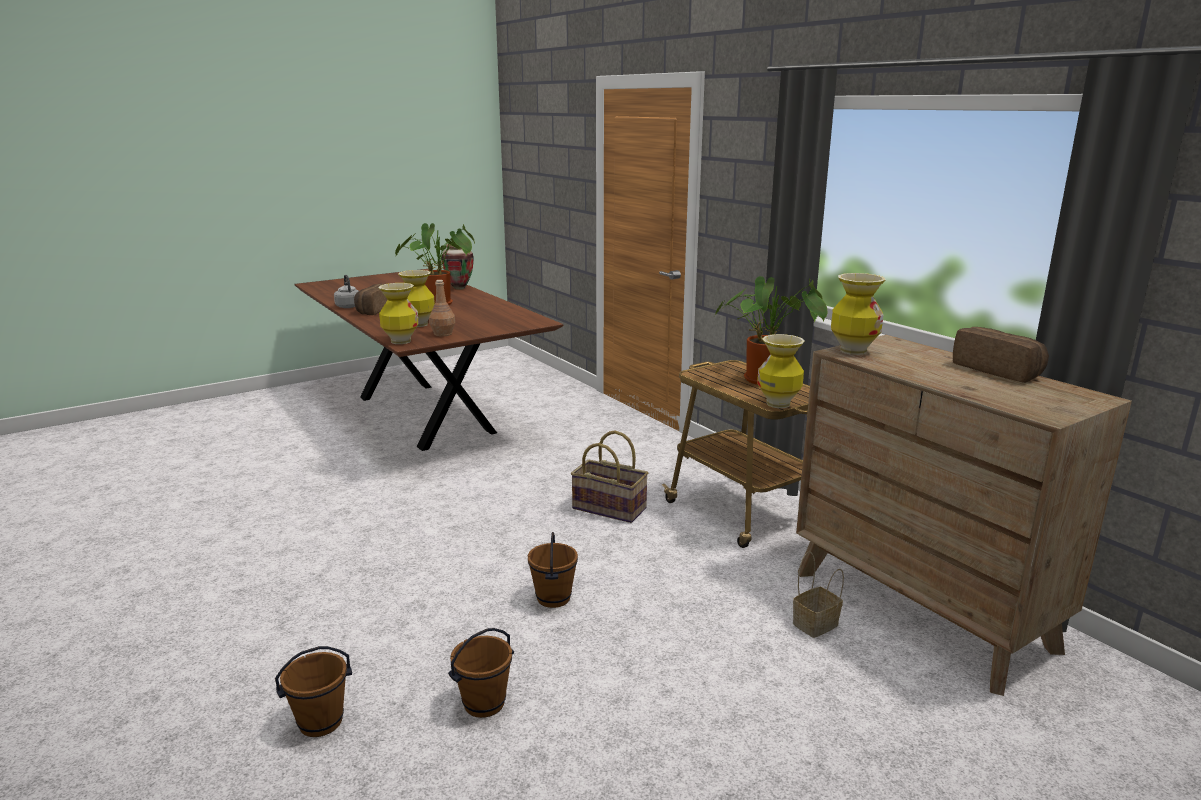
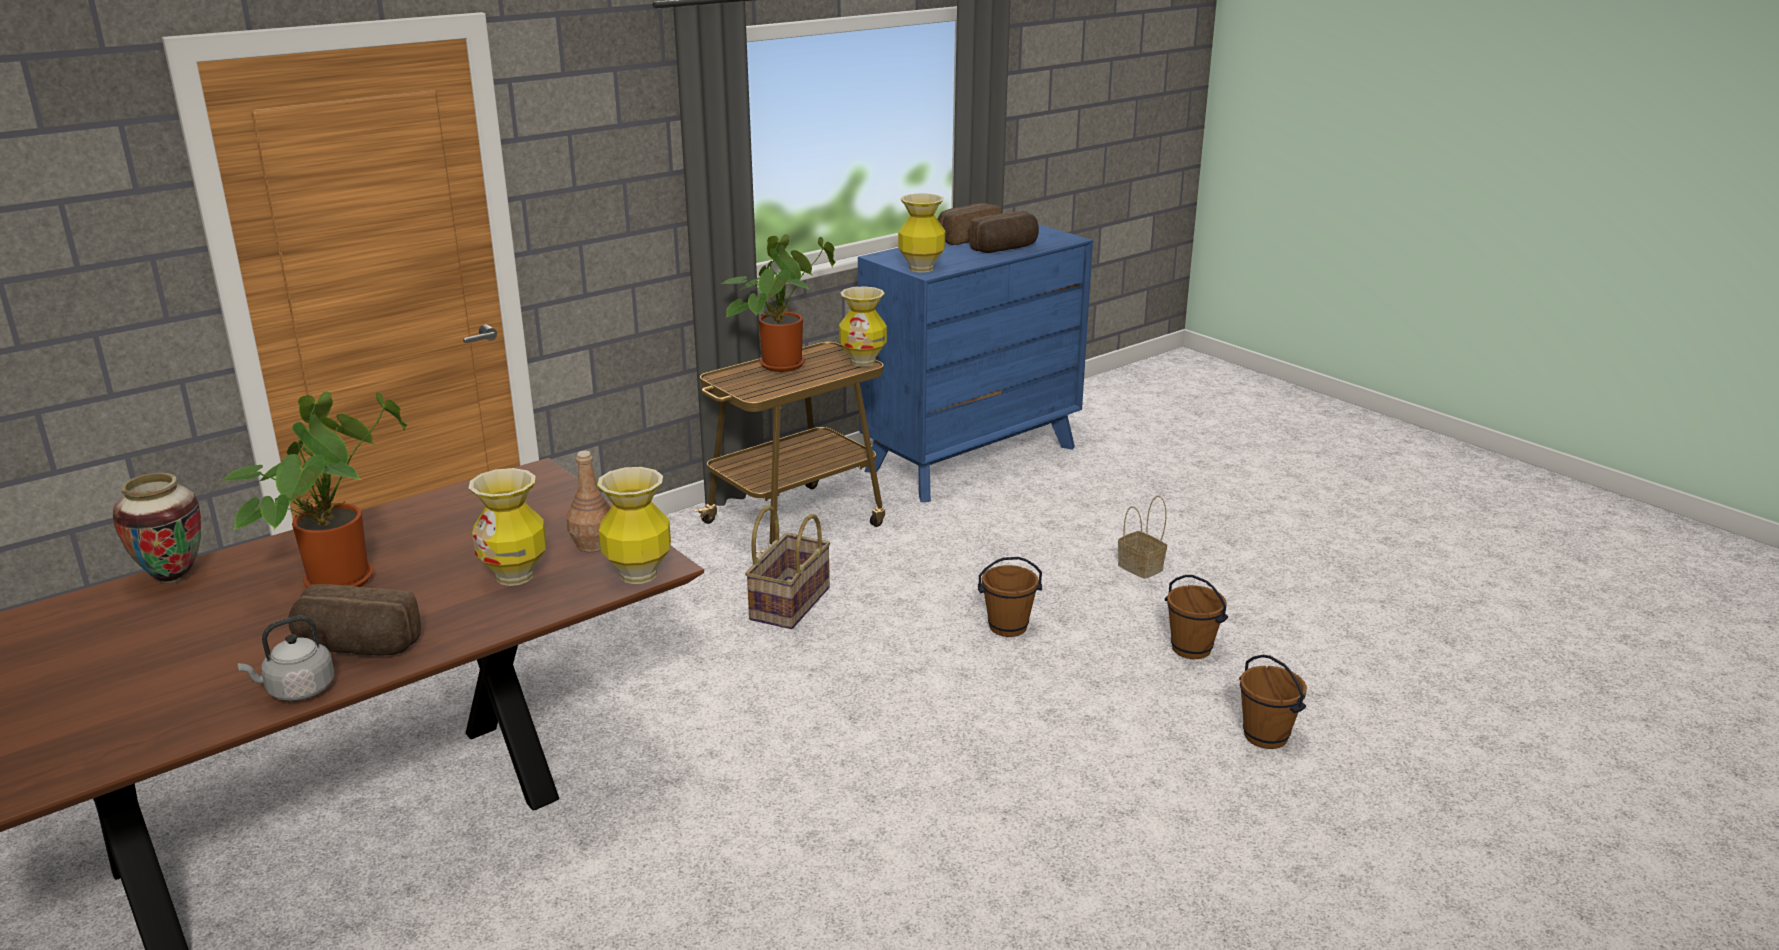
camera: 95 degrees left, 5 degrees up
basket [793,552,844,638] -> basket moved to [1118,496,1167,579]
brown dresser [796,335,1132,696] -> blue dresser [858,224,1093,502]
none -> bread [969,211,1039,253]

